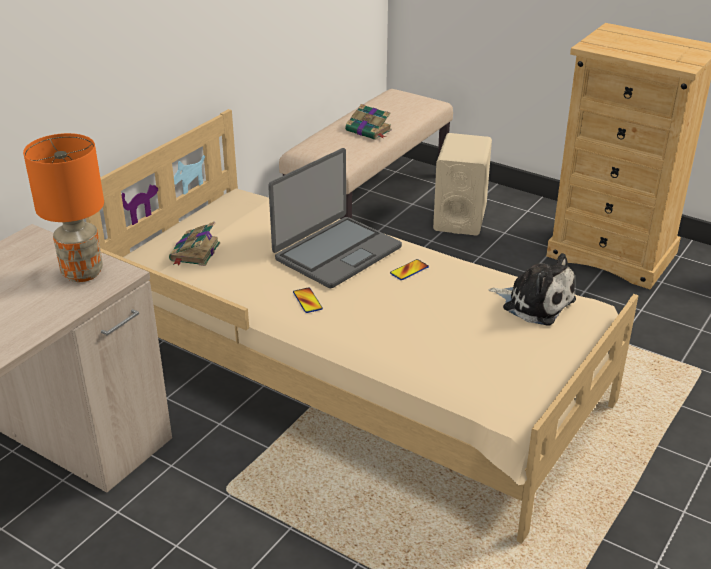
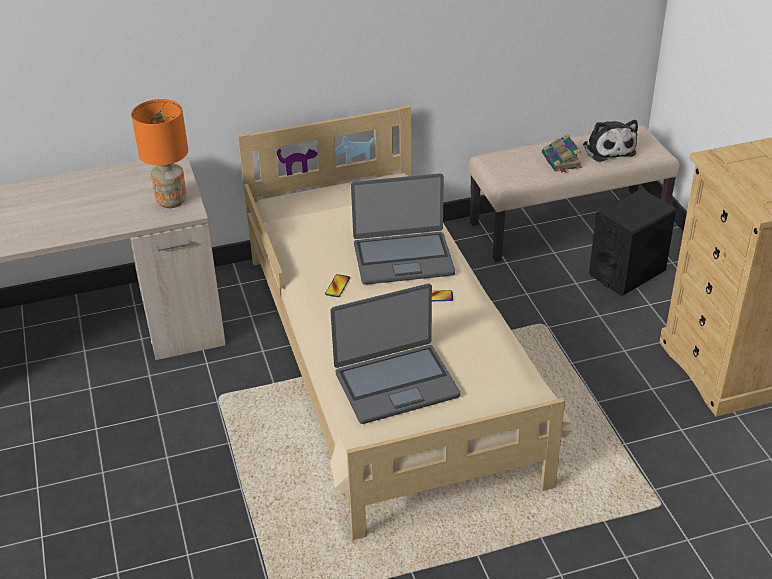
camera: 40 degrees right, 5 degrees up
book [169,222,220,266] -> none
beige speaker [433,133,492,236] -> black speaker [589,189,676,296]
plush toy [488,253,576,326] -> plush toy moved to [583,120,638,162]
none -> laptop [330,284,460,424]

